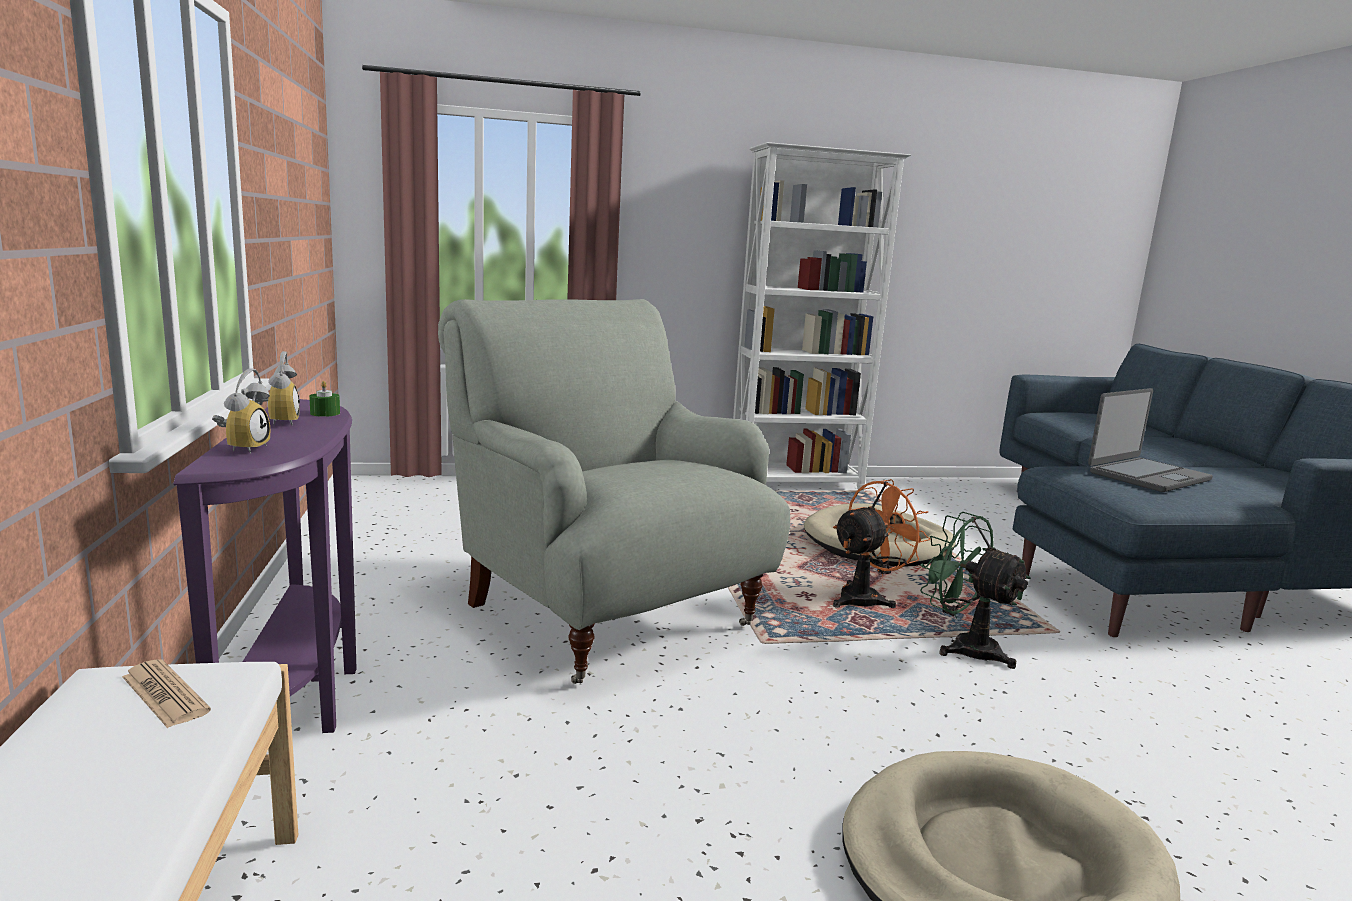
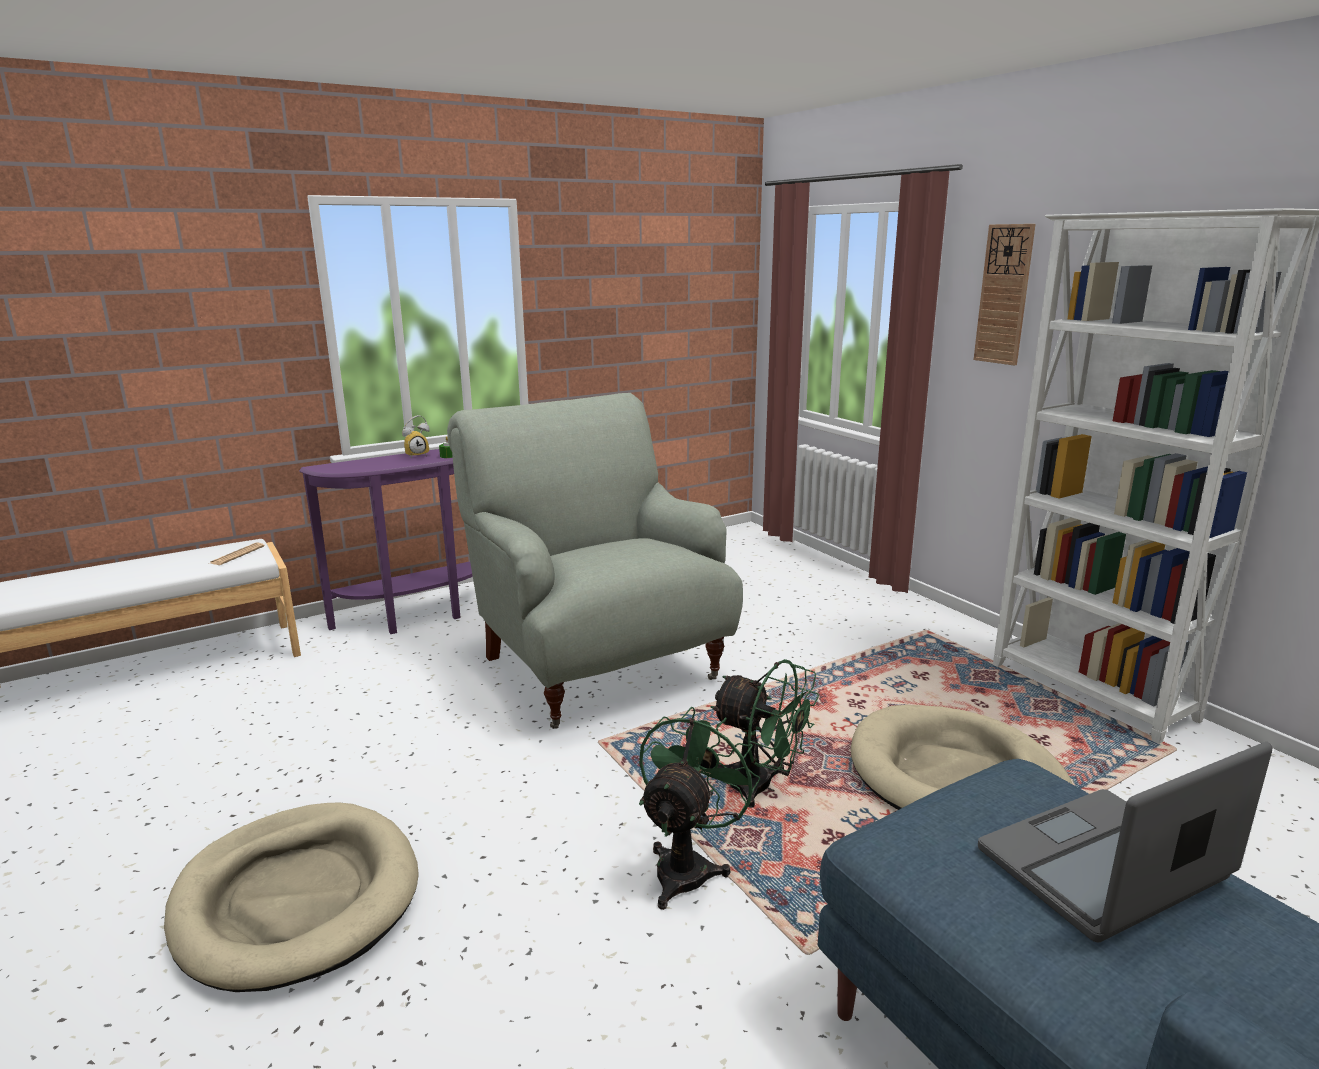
camera: 70 degrees right, 5 degrees up
alarm clock [212,368,271,454] -> none
grey armchair [438,299,790,684] -> grey armchair turned 60 degrees counterclockwise [447,393,743,729]
orange fan [833,479,931,608] -> green fan [710,659,819,808]
laptop [1088,388,1213,492] -> laptop turned 120 degrees clockwise [978,742,1272,942]
none -> wall clock [974,224,1036,366]

